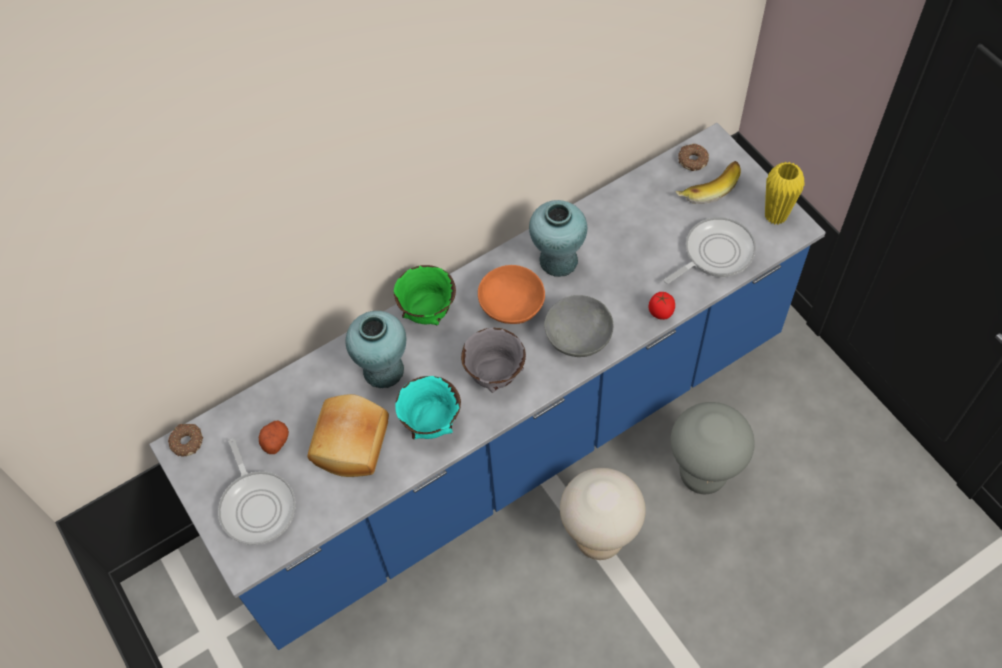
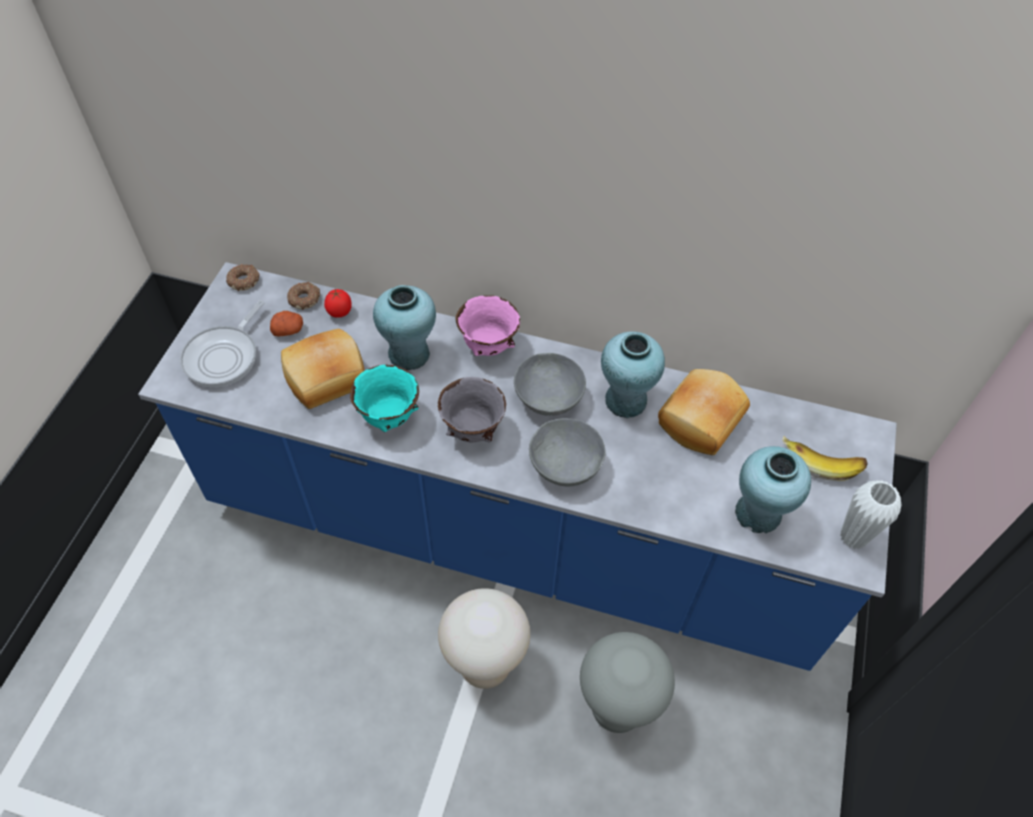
camera: 45 degrees right, 5 degrees down
green bowl [394,265,456,325] -> pink bowl [455,295,520,356]
orange bowl [478,265,545,324] -> grey bowl [514,353,586,416]
tomato [649,292,675,320] -> tomato moved to [324,289,352,318]
frying pan [664,217,756,284] -> turquoise vase [735,446,811,533]
donut [678,144,709,171] -> donut moved to [287,282,320,310]
yellow vase [765,162,805,224] -> white vase [840,480,902,549]
none -> bread [658,369,750,455]

